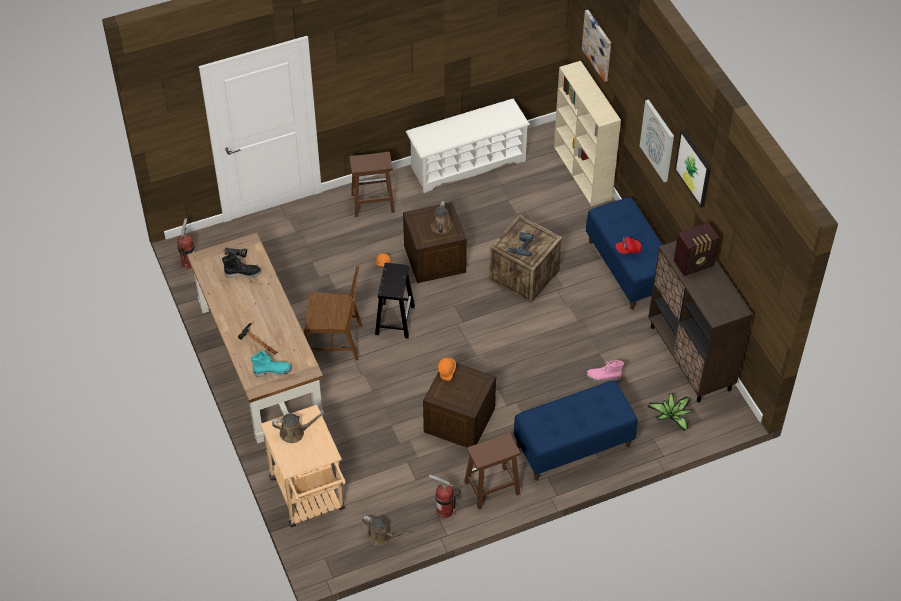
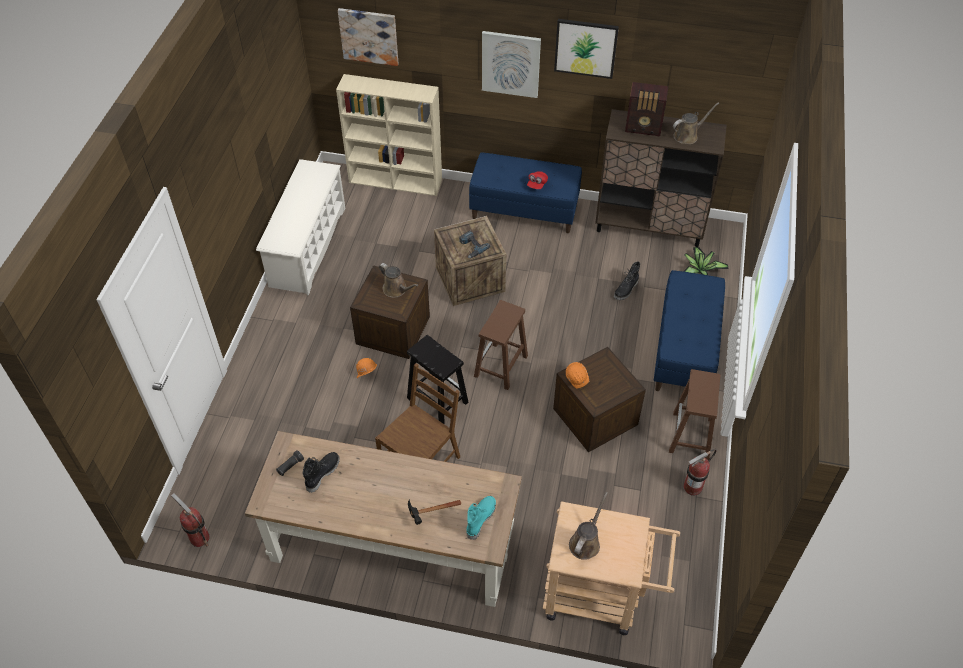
camera: 55 degrees left, 0 degrees up
brown stool [349,152,395,217] -> brown stool moved to [474,300,528,390]
brown watering can [362,516,408,546] -> brown watering can moved to [673,102,719,144]
pink boot [586,360,624,382] -> black boot [614,262,640,300]
radio [674,222,719,276] -> radio turned 90 degrees clockwise [625,82,668,136]

